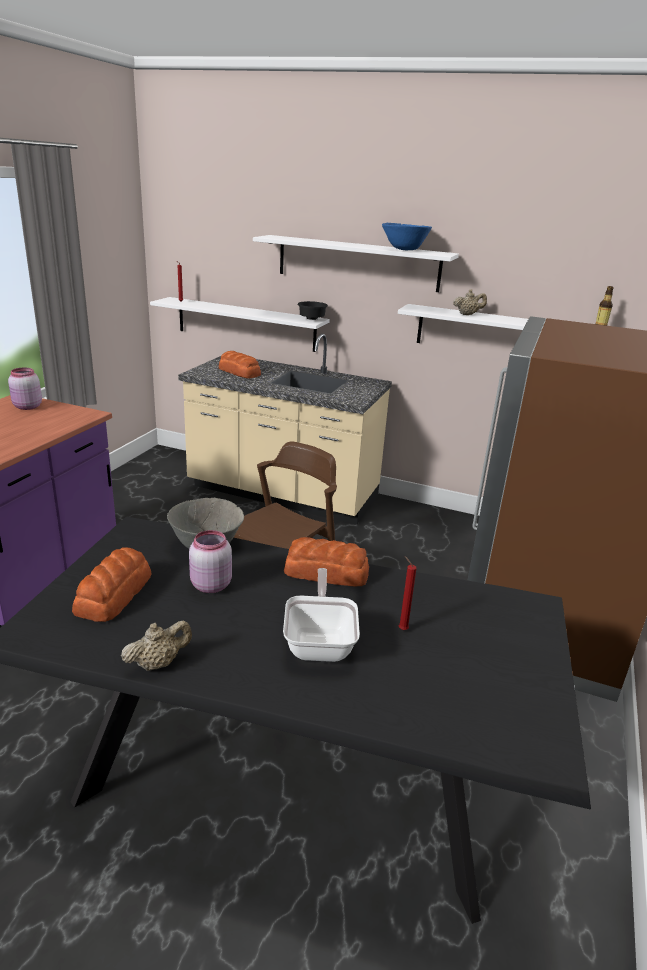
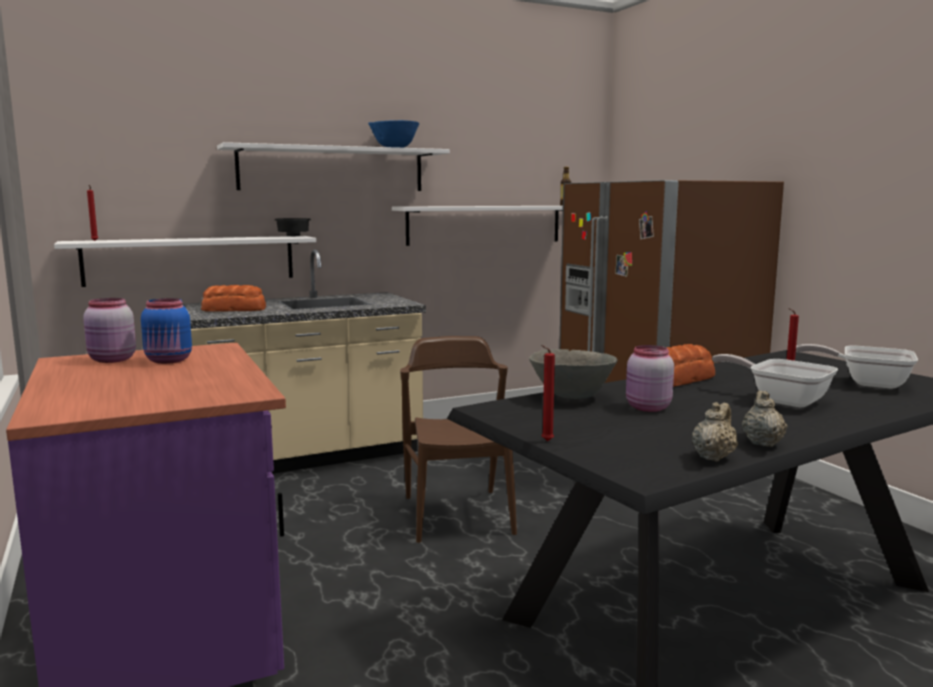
camera: 45 degrees left, 15 degrees down
bread [72,547,152,622] -> none
beige teapot [453,289,487,315] -> beige teapot moved to [692,402,738,462]
none -> blue jar [141,298,192,364]
none -> red candle [541,345,555,441]
none -> frying pan [796,344,918,389]

